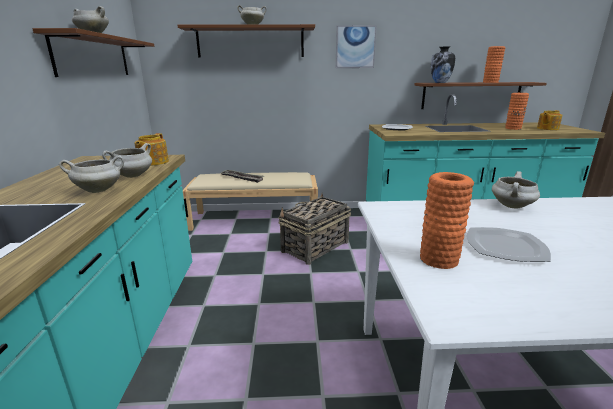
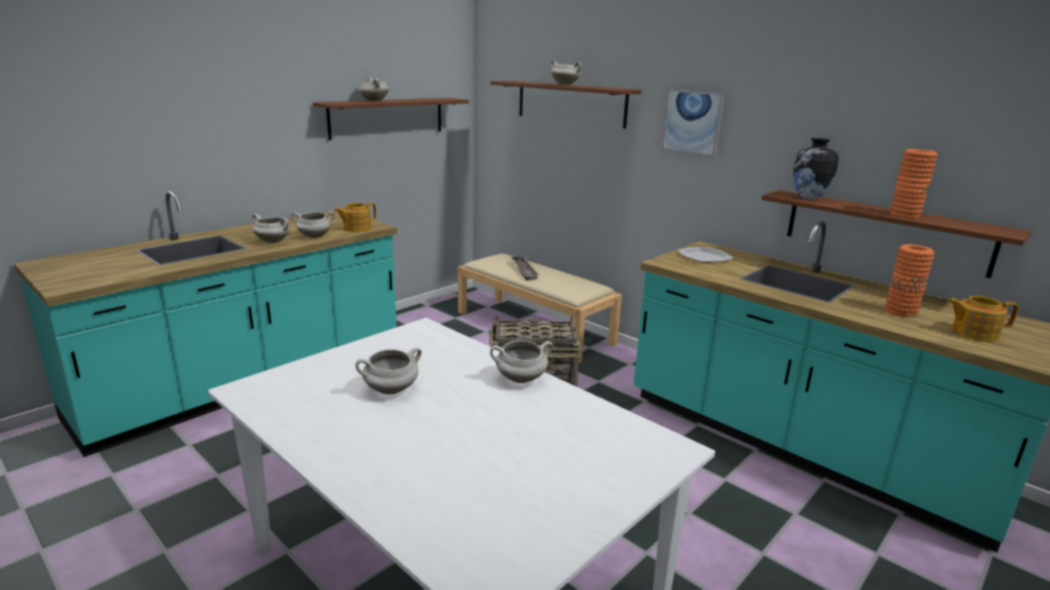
camera: 45 degrees right, 0 degrees up
orange vase [420,172,474,269] -> none
plate [466,227,551,262] -> white cooking pot [355,347,422,394]

